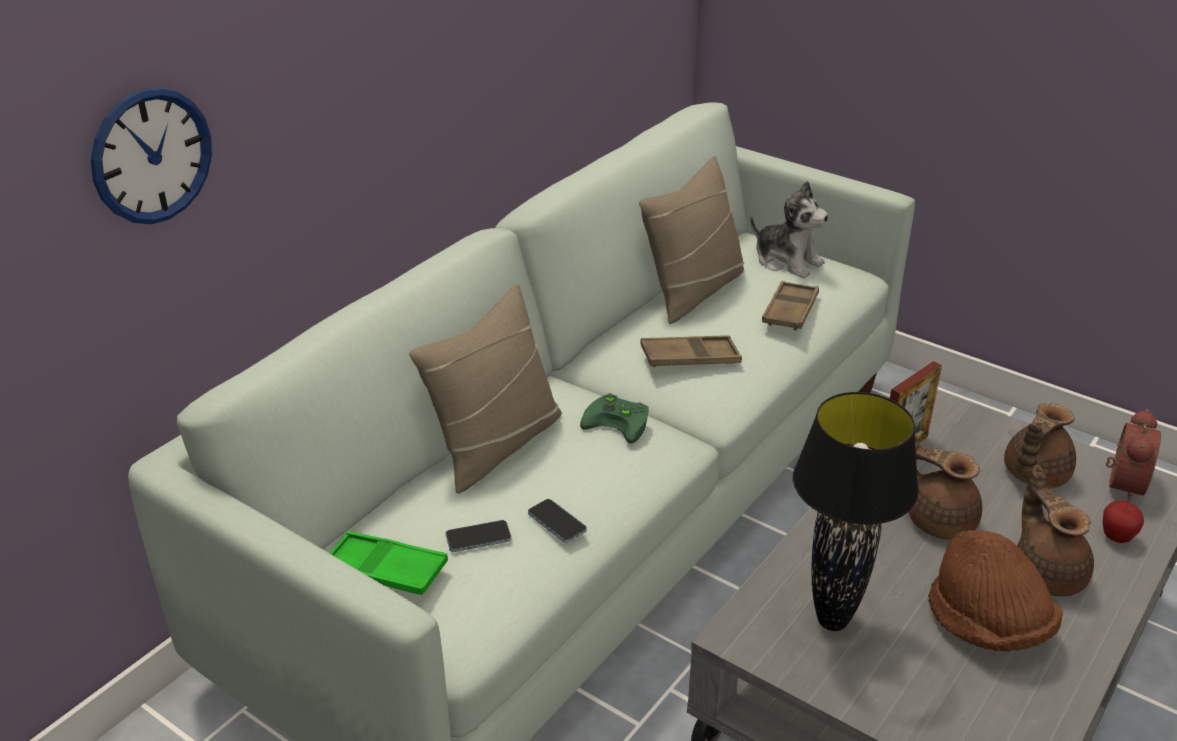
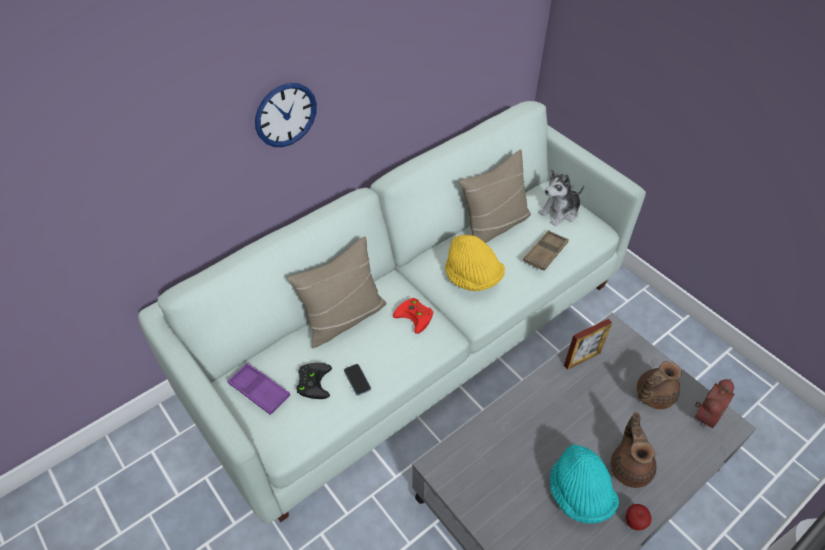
camera: 15 degrees right, 15 degrees up
wall clock [91,87,212,224] -> wall clock moved to [255,83,317,147]
green tray [330,531,448,595] -> purple tray [227,363,290,415]
phone [446,520,511,552] -> black game controller [296,362,332,399]
green game controller [580,393,649,444] -> red game controller [393,298,433,334]
brown tray [640,335,742,367] -> yellow hat [445,235,505,291]
plush toy [750,181,829,278] -> plush toy turned 90 degrees clockwise [538,169,585,226]
black table lamp [793,392,919,631] -> none
brown teapot [909,436,982,540] -> none
brown hat [928,530,1063,652] -> turquoise hat [550,444,619,524]
apple [1102,501,1144,543] -> apple moved to [625,504,652,530]

